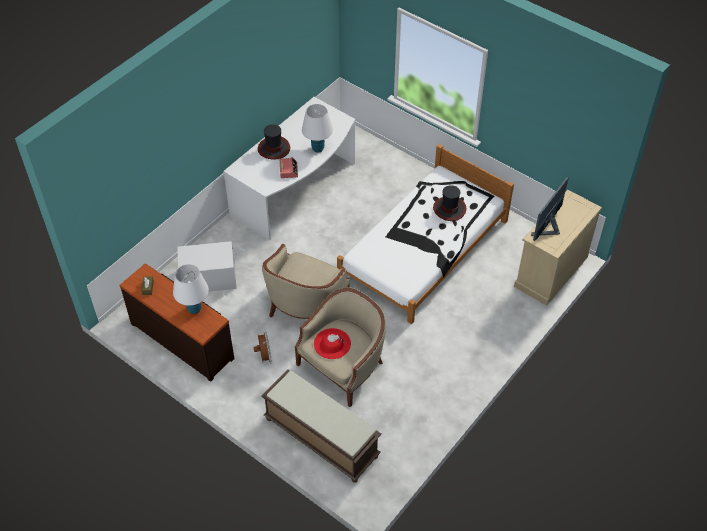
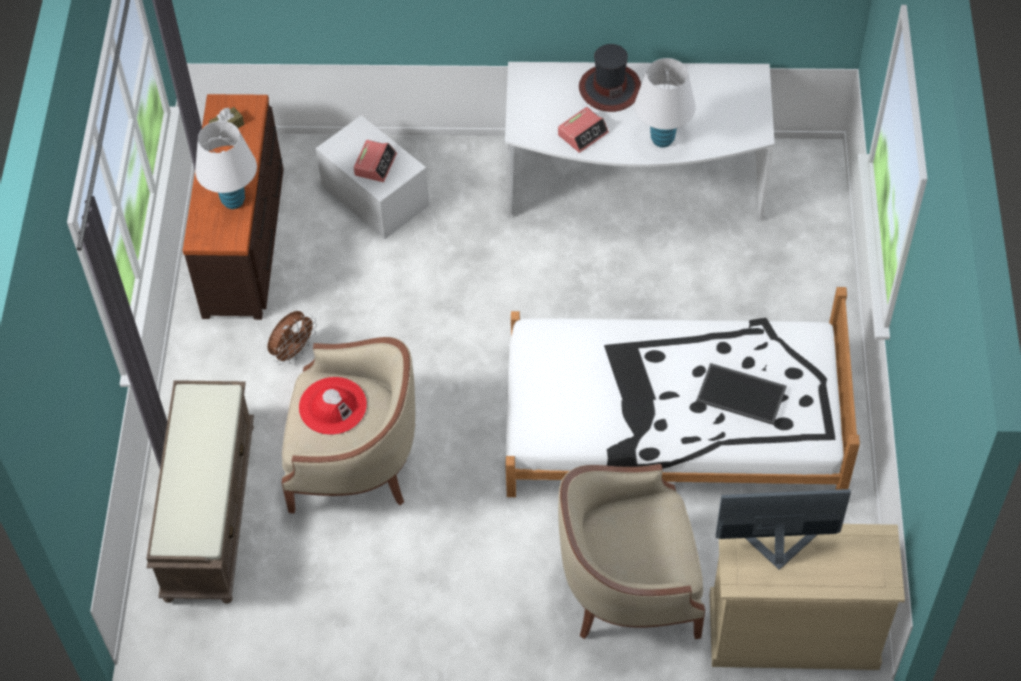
camera: 55 degrees right, 5 degrees up
beige armchair [262,244,350,319] -> beige armchair moved to [558,464,705,639]
hat [433,185,466,221] -> tray [696,363,787,425]
none -> alarm clock [354,140,397,182]

